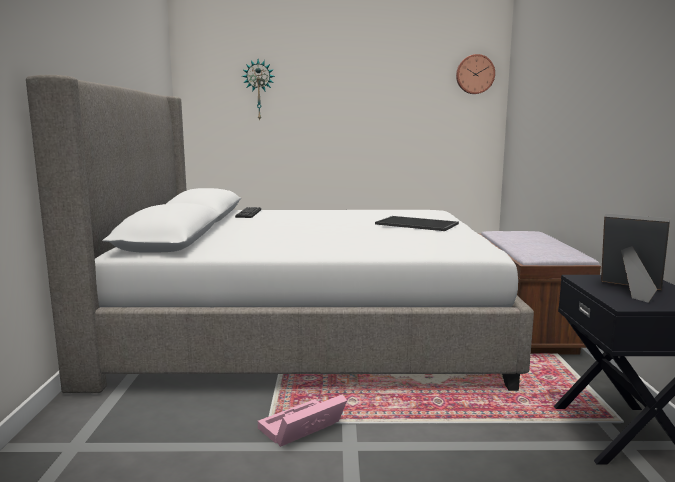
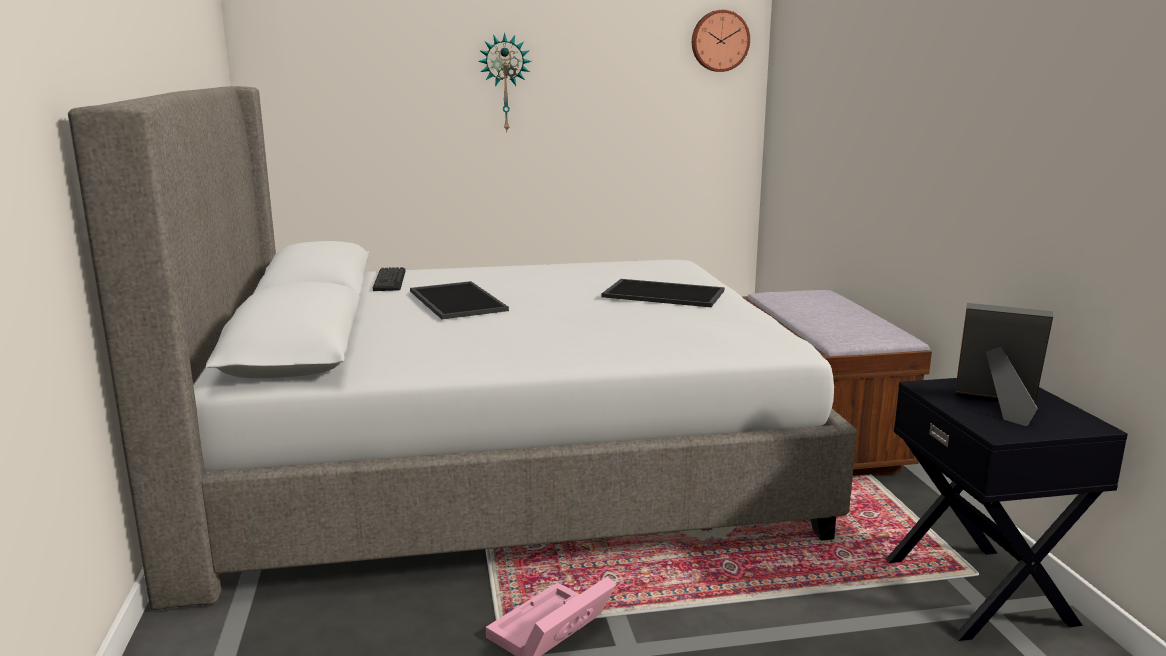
camera: 10 degrees left, 5 degrees up
wall clock [242,59,275,120] -> wall clock moved to [478,33,532,133]
none -> tray [410,281,509,319]

